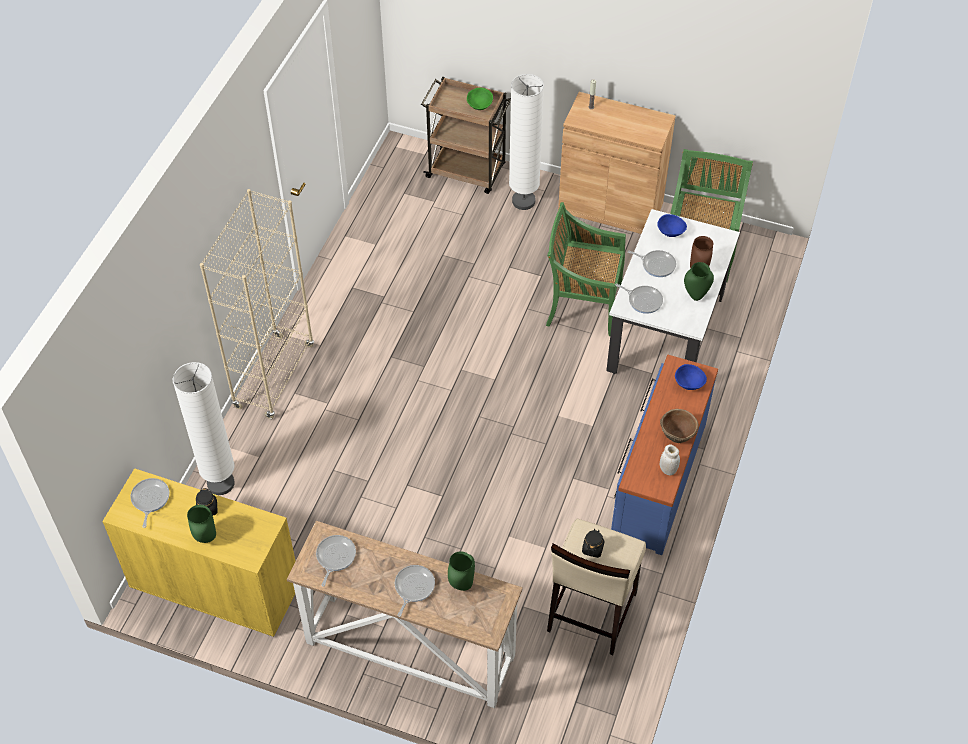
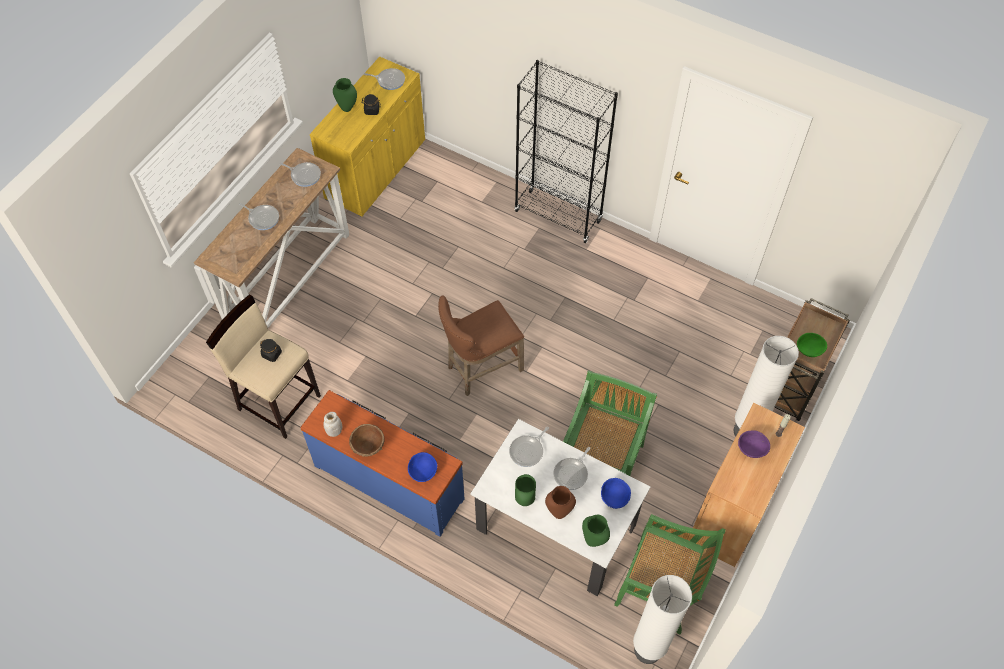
camera: 100 degrees right, 5 degrees up
white floor lamp [173,362,235,495] -> white floor lamp moved to [633,575,692,664]
beige bookcase [200,189,314,419] -> black bookcase [514,60,618,243]
green vase [448,551,475,591] -> green vase moved to [582,515,610,547]
none -> brown stool [438,295,524,396]
none -> purple bowl [738,430,770,458]

